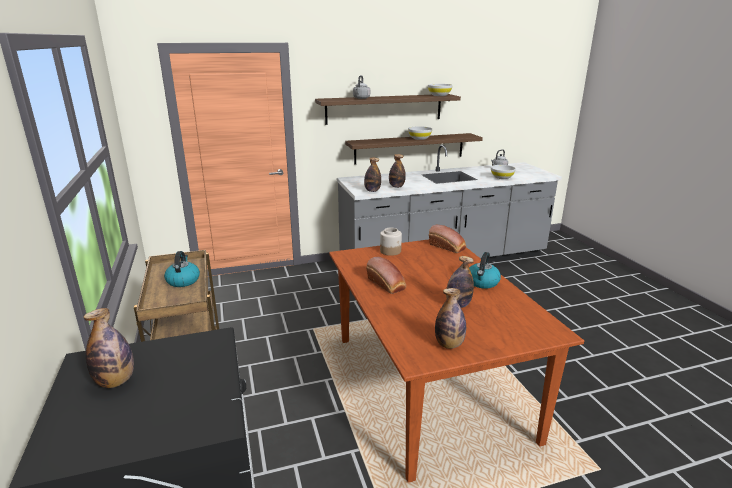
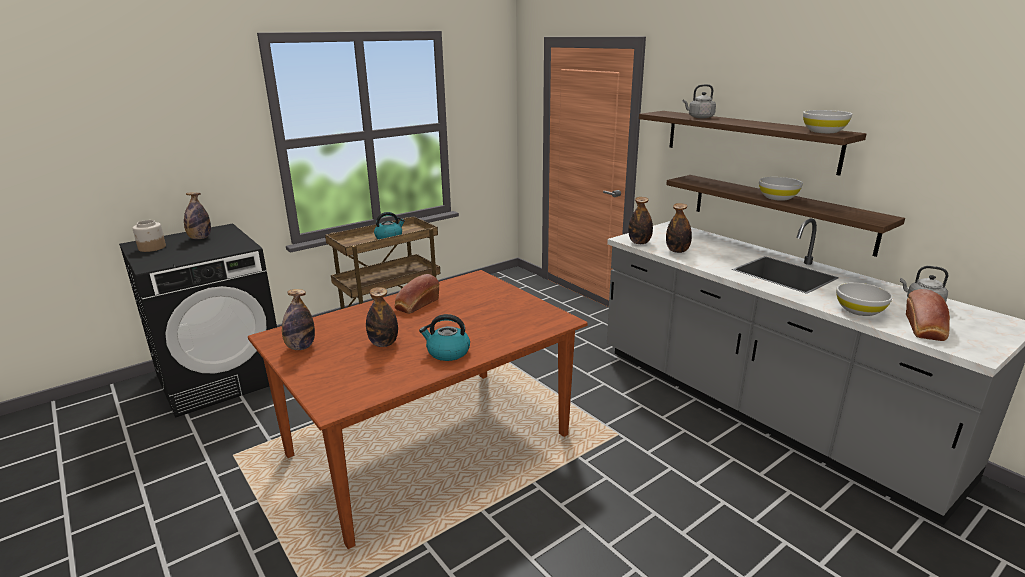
camera: 70 degrees right, 0 degrees up
jar [380,227,402,256] -> jar moved to [132,220,166,252]
bread [429,225,466,253] -> bread moved to [906,289,950,341]

